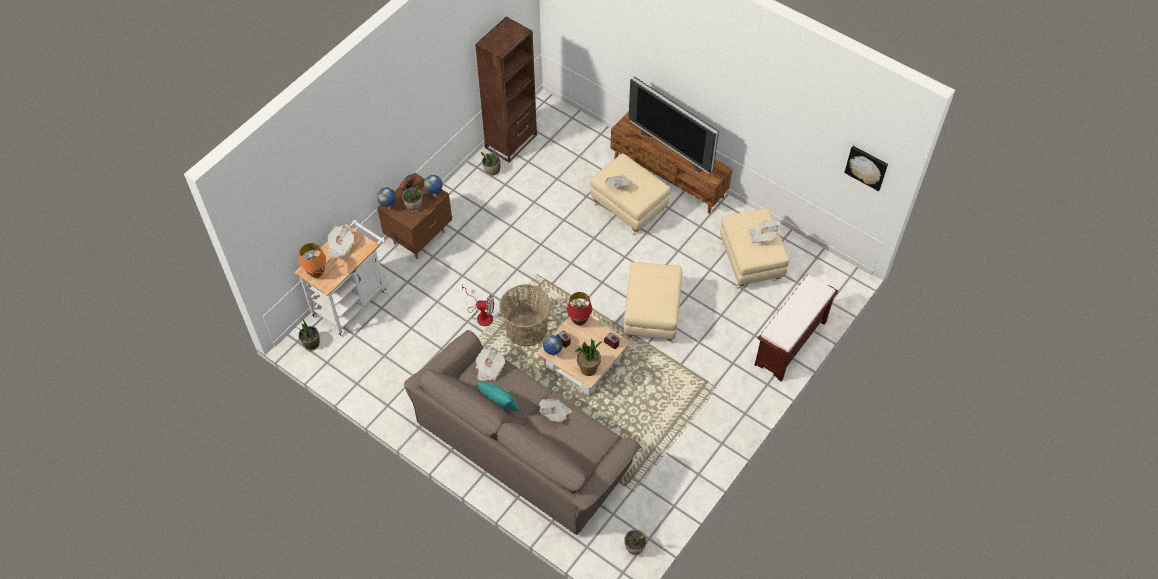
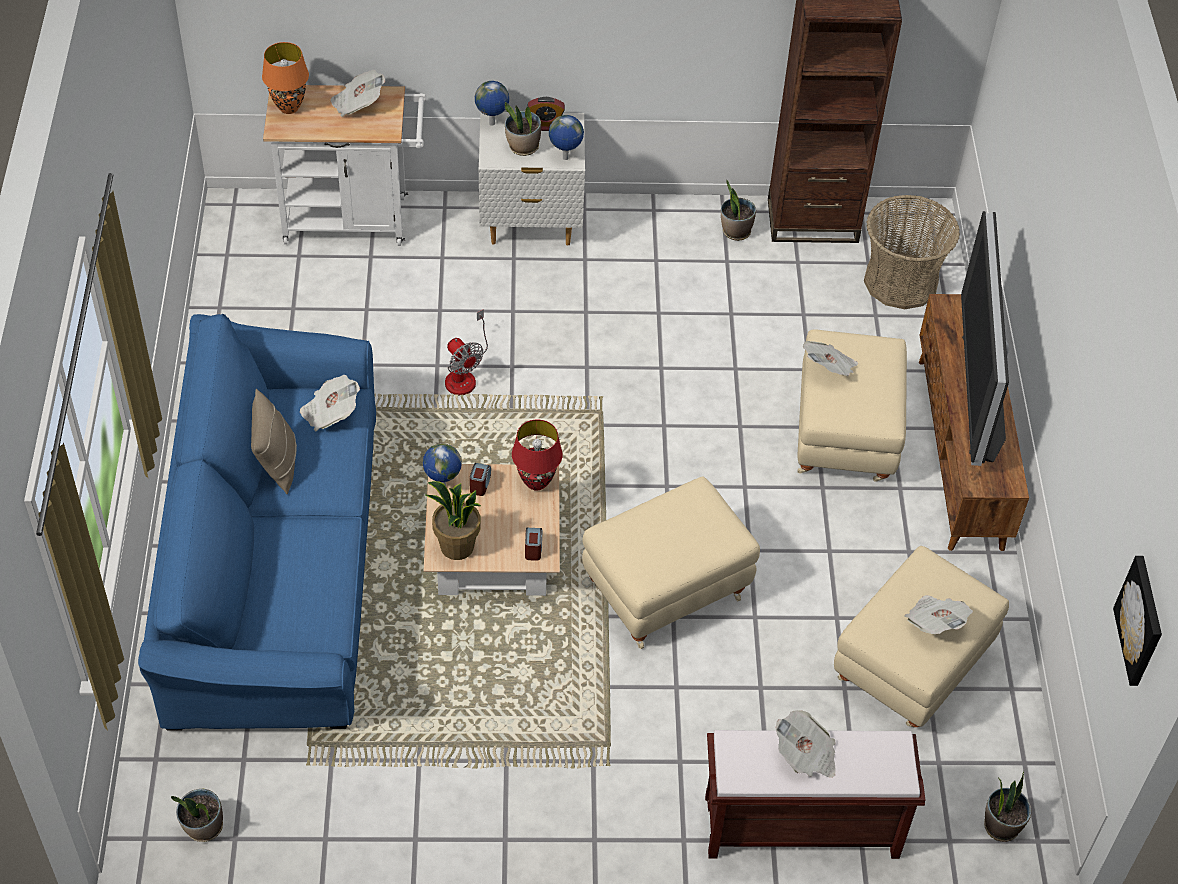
camera: 50 degrees right, 5 degrees down
potted plant [296,318,320,350] -> potted plant moved to [984,771,1031,842]
brown nightstand [377,173,452,259] -> white nightstand [479,112,585,245]
brown sofa [404,330,641,535] -> blue sofa [138,314,376,731]
turquoise pillow [476,382,520,411] -> beige pillow [251,389,297,494]
basket [499,284,551,347] -> basket moved to [864,195,960,309]
newspaper [539,399,572,422] -> newspaper moved to [776,710,836,778]

